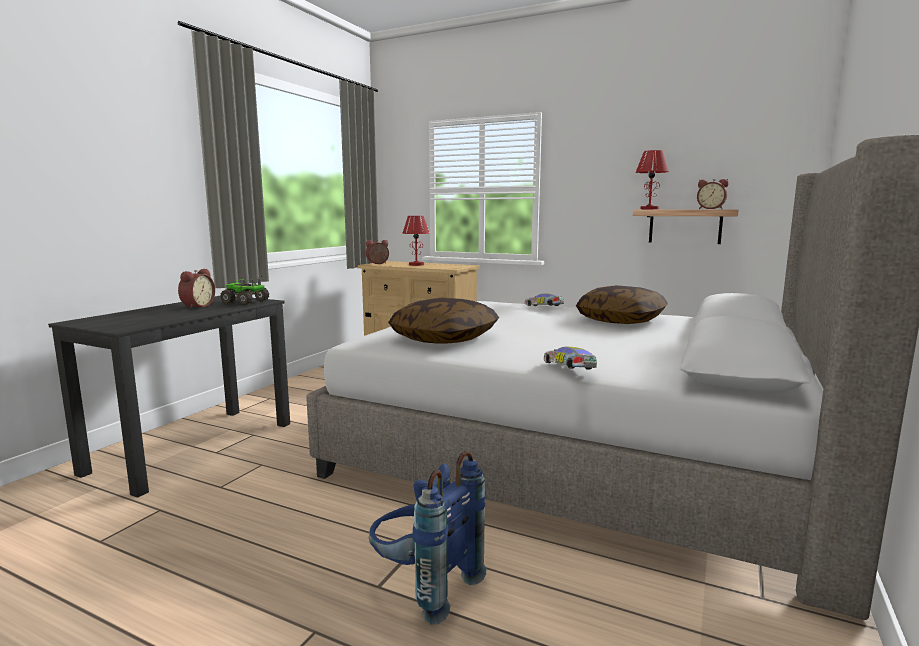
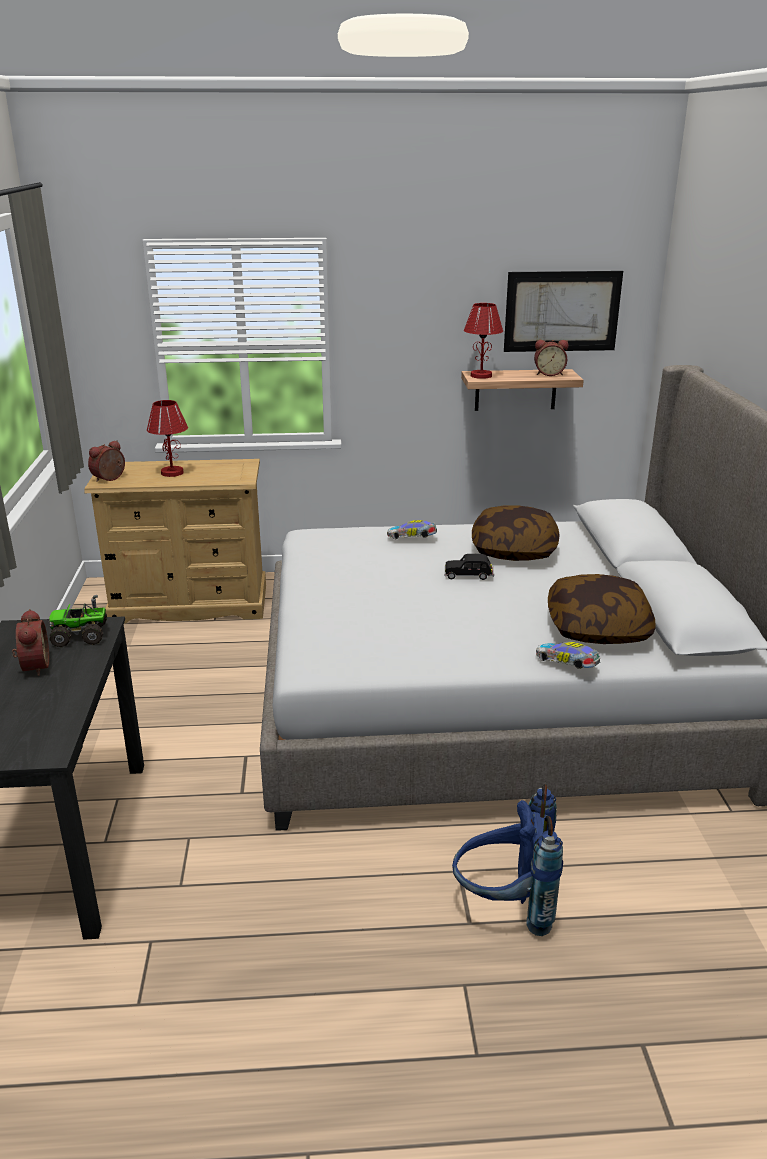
camera: 30 degrees left, 15 degrees up
pillow [388,297,499,344] -> pillow moved to [548,574,656,644]
none -> black toy car [444,554,494,580]
none -> picture [504,271,623,352]

